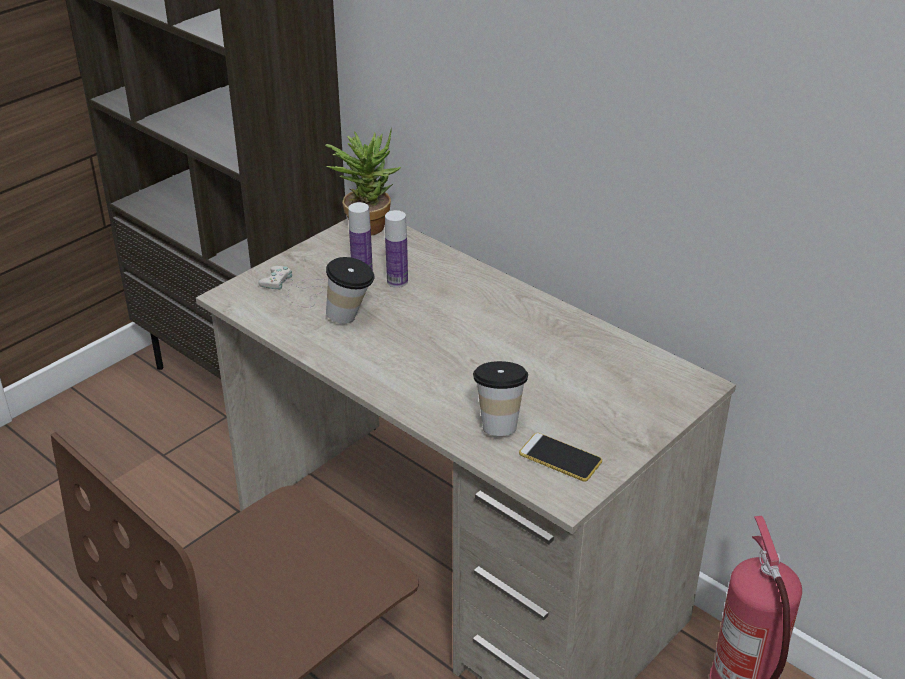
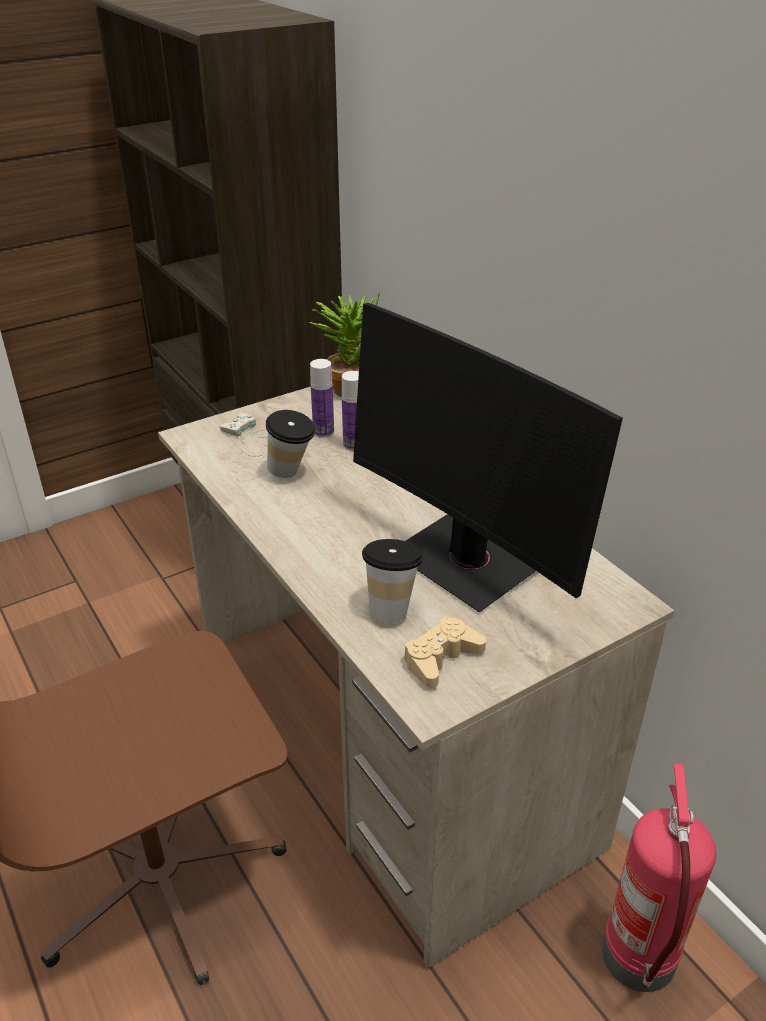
camera: 15 degrees right, 0 degrees up
phone [519,433,602,482] -> beige game controller [404,617,486,688]
none -> monitor [353,303,623,613]

